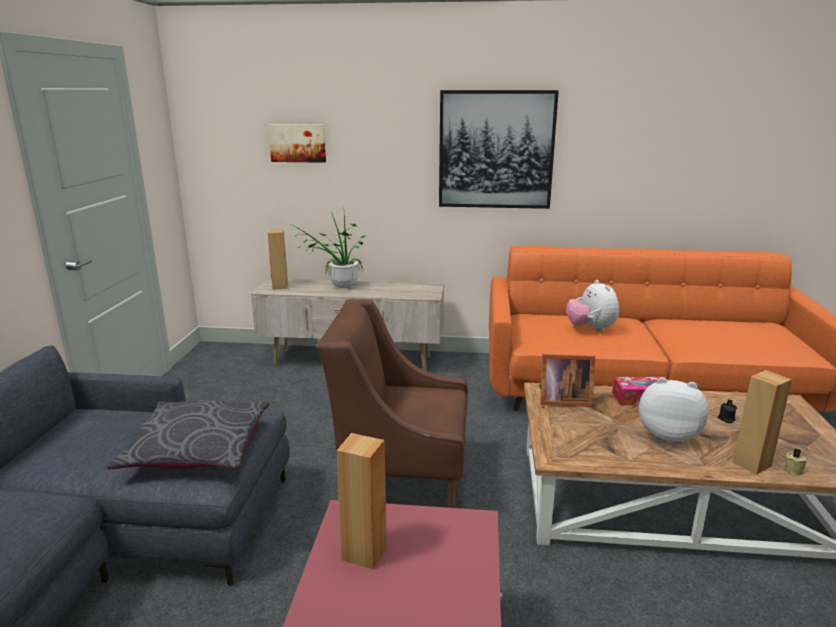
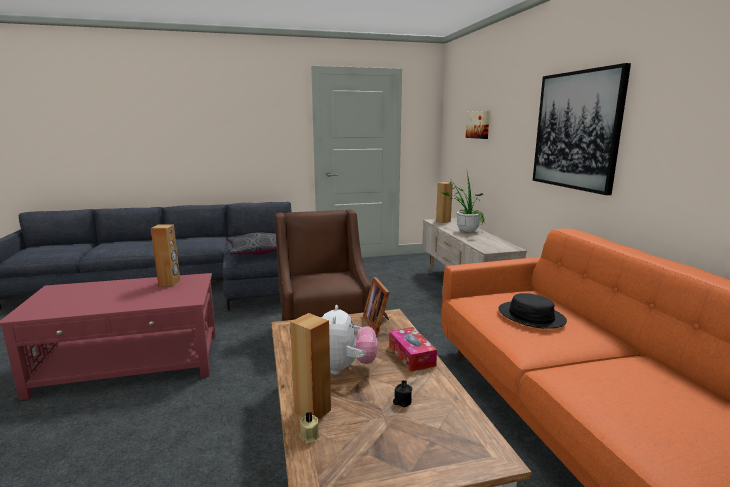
camera: 70 degrees right, 5 degrees down
plush toy [566,280,619,332] -> black hat [498,293,567,329]

